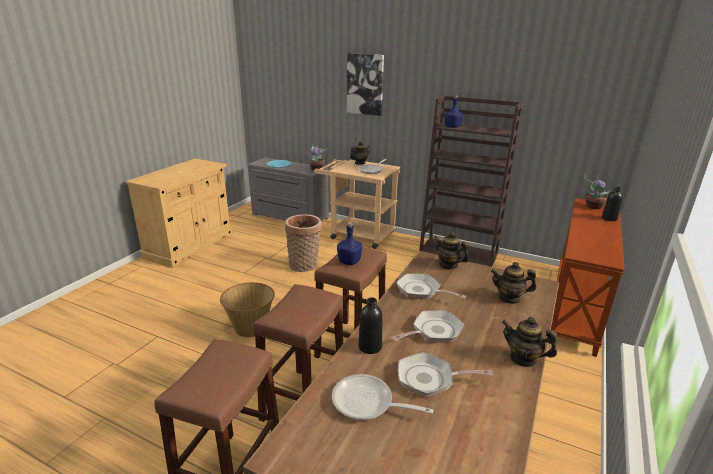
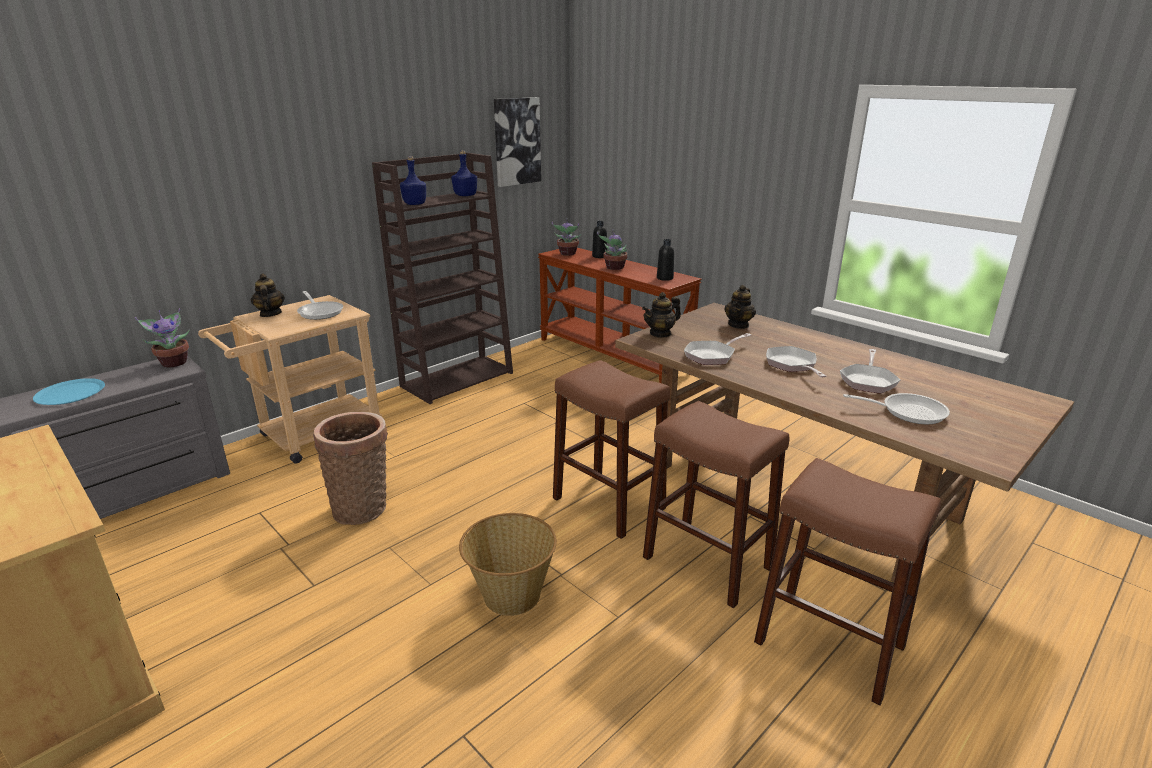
camera: 70 degrees left, 0 degrees up
frying pan [332,374,433,421] -> frying pan turned 120 degrees counterclockwise [843,393,950,425]
blue bottle [337,222,362,265] -> blue bottle moved to [451,150,477,196]
picture [347,53,384,116] -> picture moved to [494,97,541,187]
black bottle [358,297,382,354] -> black bottle moved to [657,239,674,281]
teapot [502,317,557,367] -> none
none -> potted plant [597,229,628,270]

